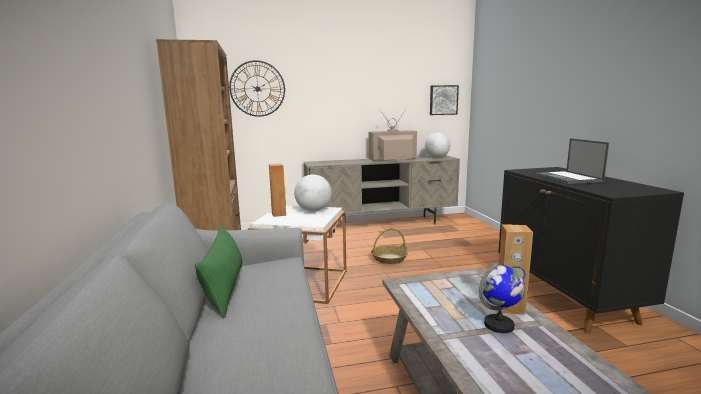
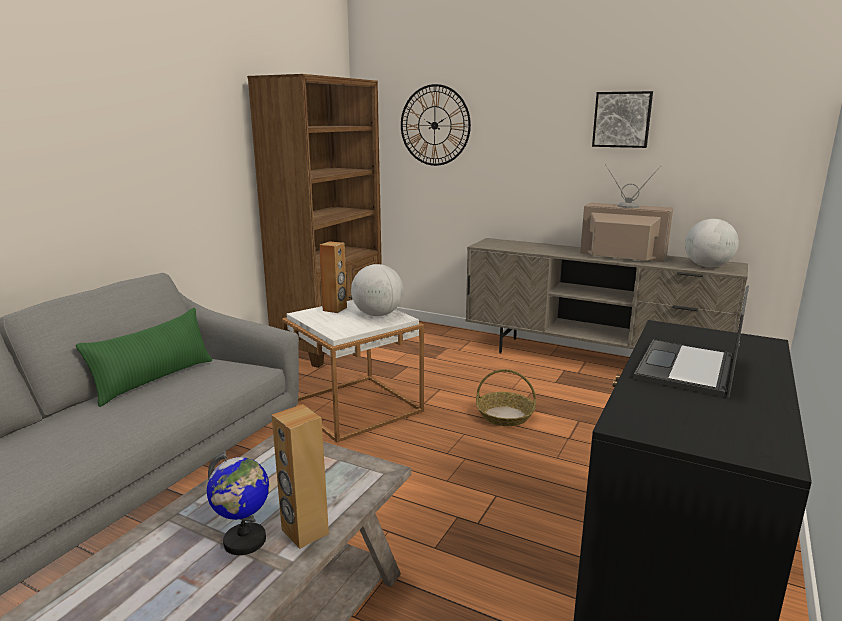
camera: 40 degrees right, 5 degrees up
picture [430,85,459,115] -> picture moved to [592,91,653,148]

